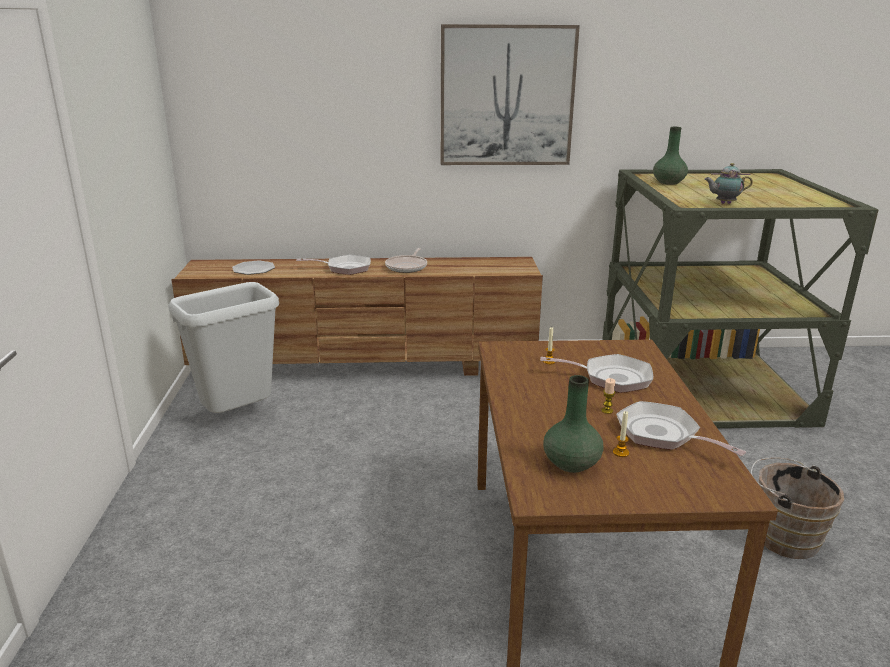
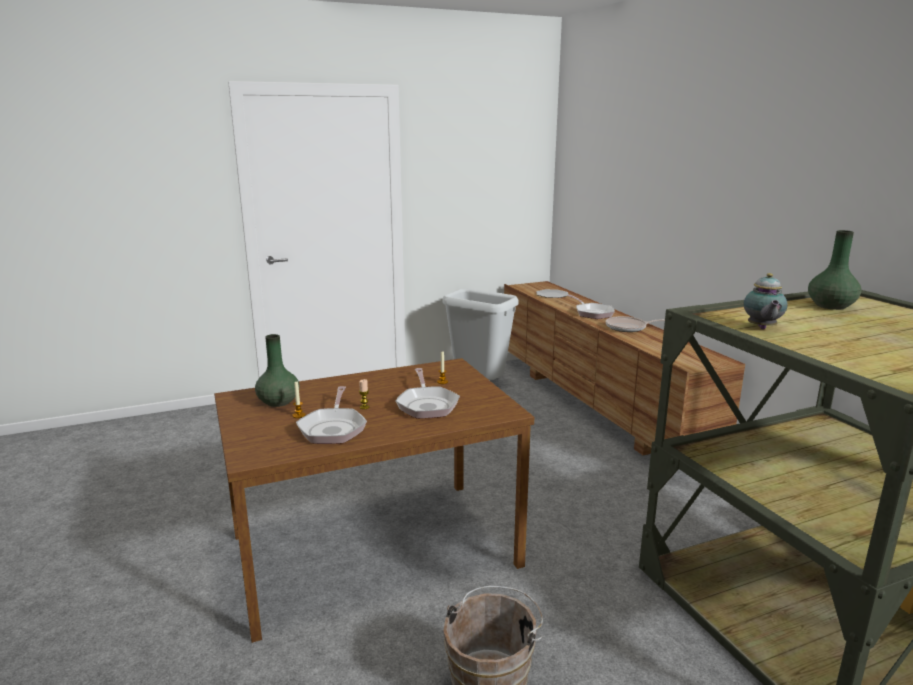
camera: 70 degrees right, 5 degrees down
picture [441,24,580,165] -> none
frying pan [616,401,746,456] -> frying pan turned 150 degrees clockwise [296,386,367,444]
teapot [704,163,753,204] -> teapot turned 150 degrees counterclockwise [744,273,788,329]

